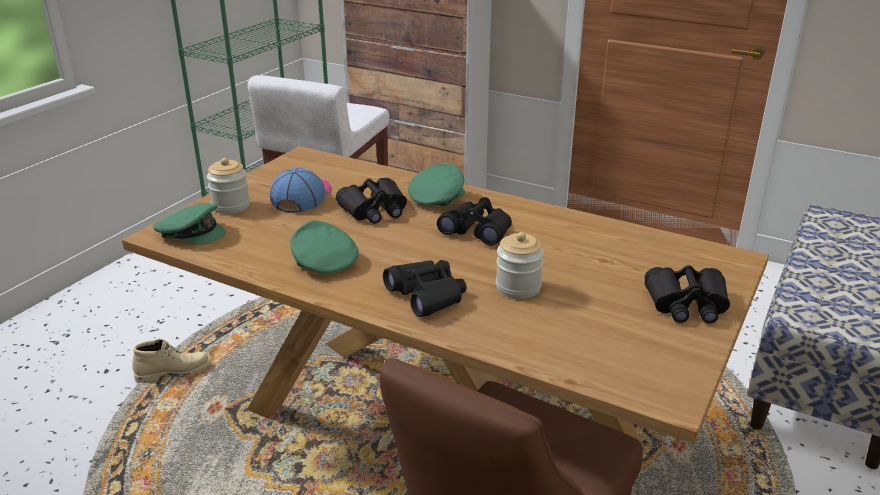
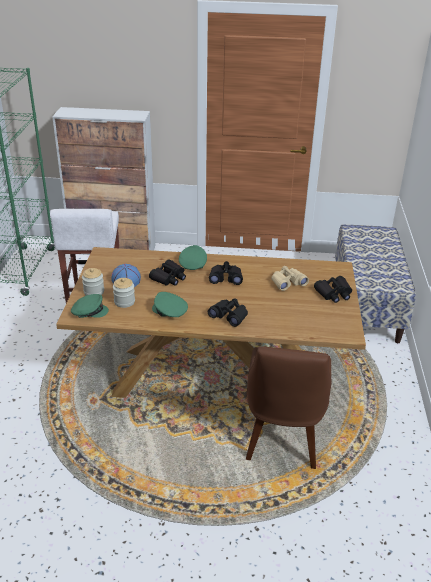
camera: 25 degrees left, 5 degrees up
beige boot [132,339,211,383] -> none
jar [496,232,544,299] -> jar moved to [113,278,135,308]
none -> beige binoculars [271,266,309,291]

